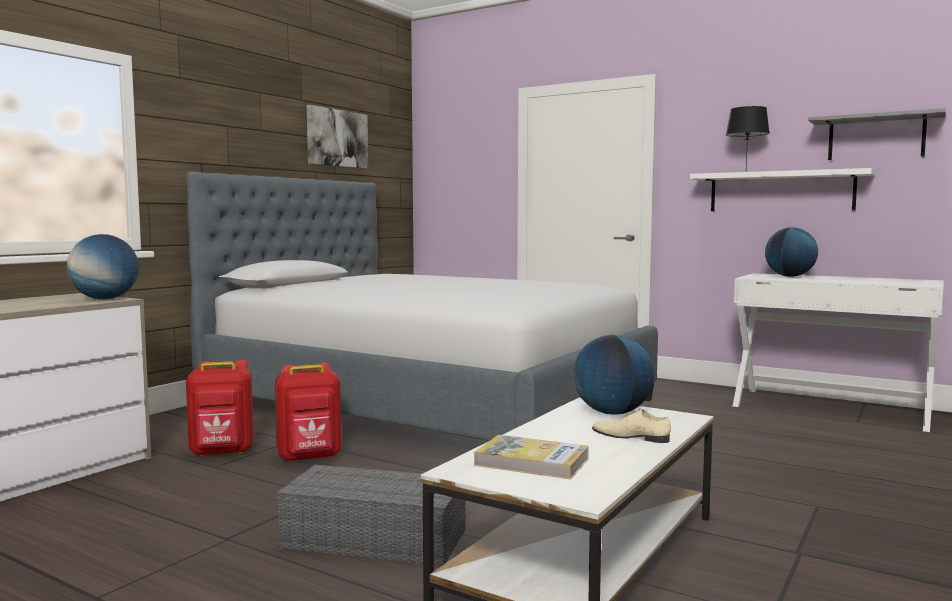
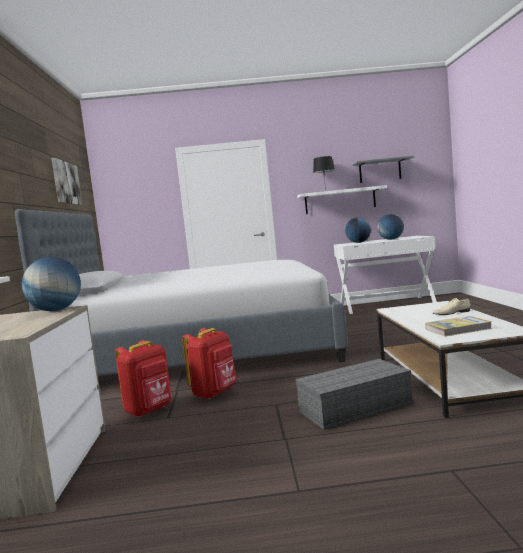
camera: 35 degrees left, 0 degrees up
globe [573,335,654,415] -> globe moved to [377,214,404,240]

